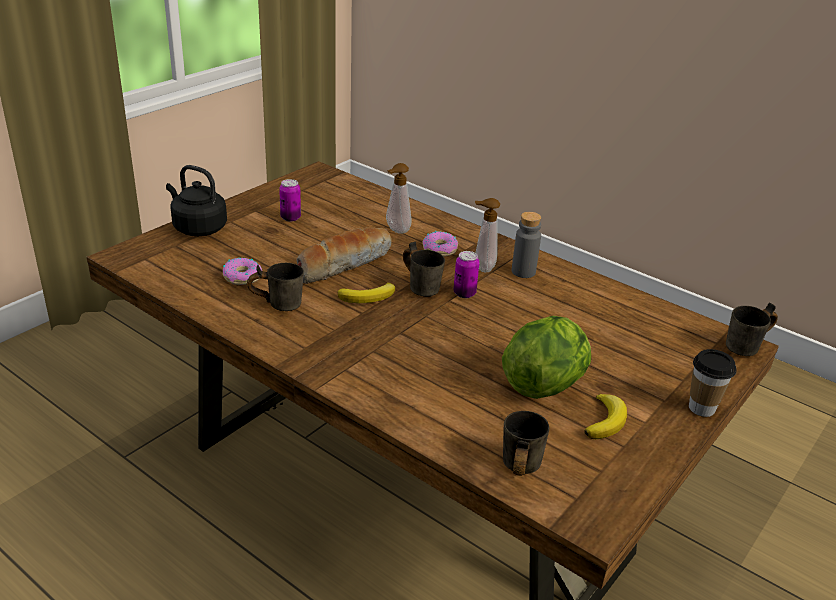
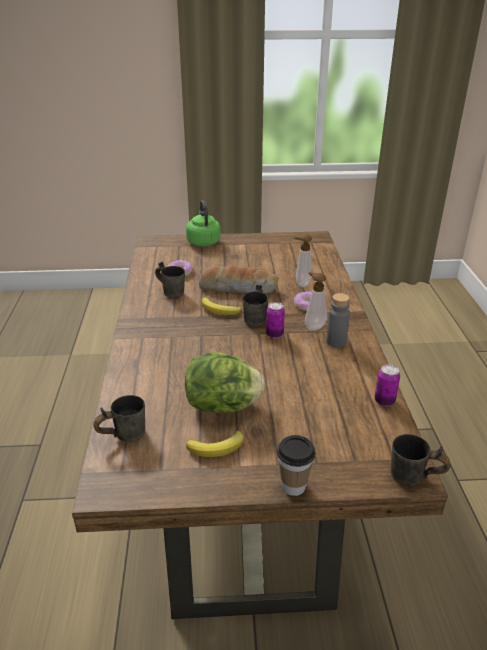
camera: 50 degrees right, 0 degrees up
black kettle [166,165,227,236] -> green kettle [186,200,221,246]
can [279,179,301,221] -> can moved to [375,364,400,406]

